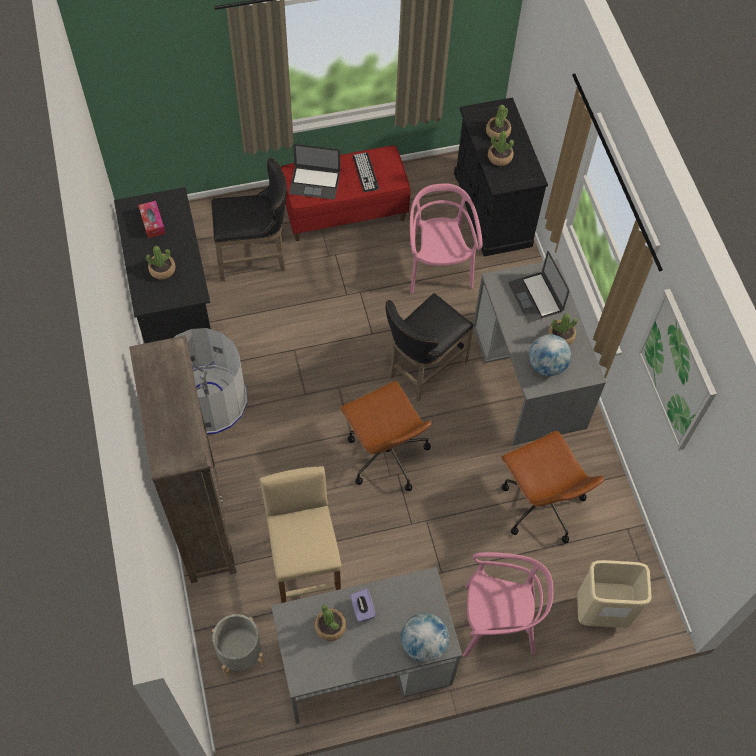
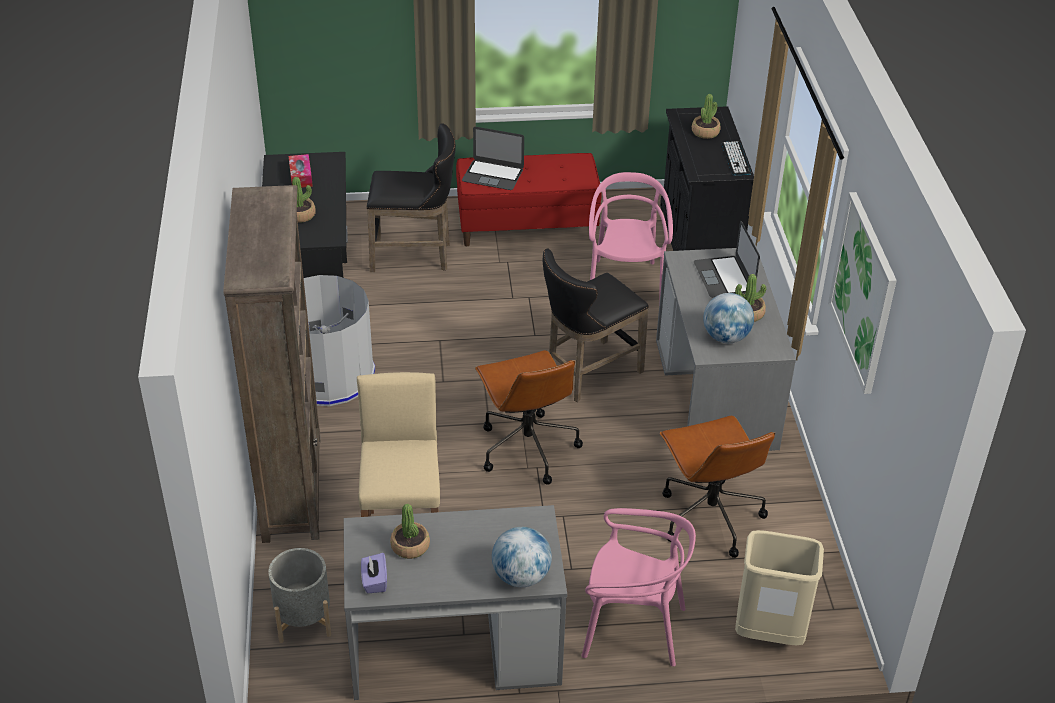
camera: 10 degrees right, 20 degrees down
purple tissue box [350,588,376,622] -> purple tissue box moved to [361,553,387,593]
keyboard [353,152,379,192] -> keyboard moved to [722,141,751,175]
potted plant [488,131,514,166] -> none

